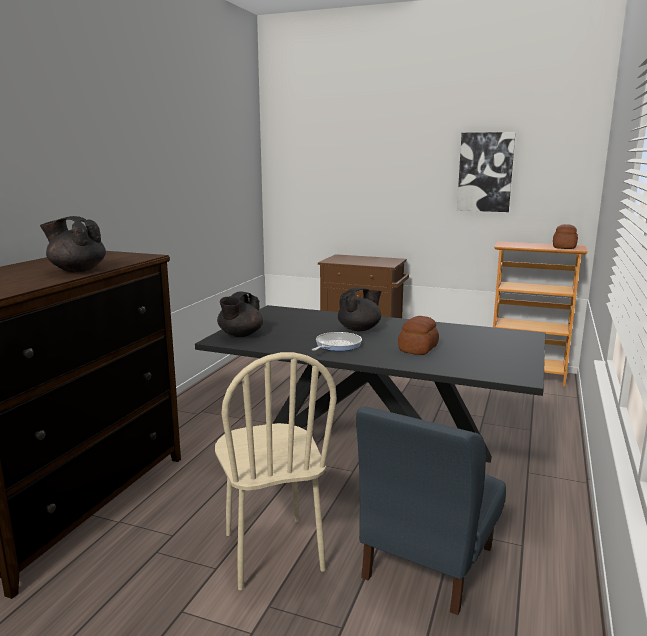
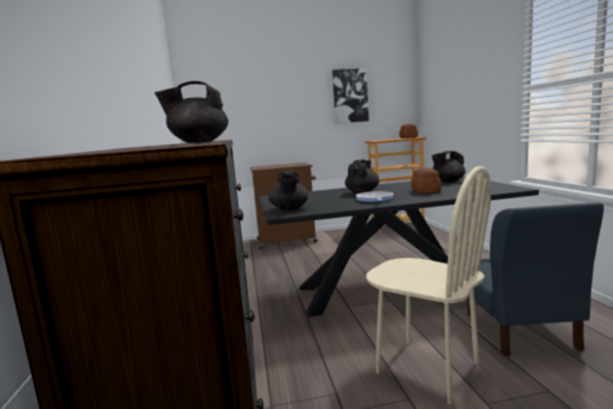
camera: 30 degrees left, 5 degrees down
none -> black teapot [432,151,466,183]

